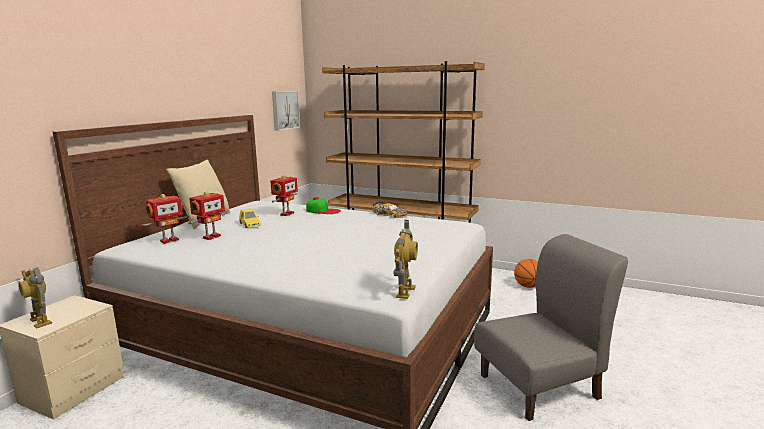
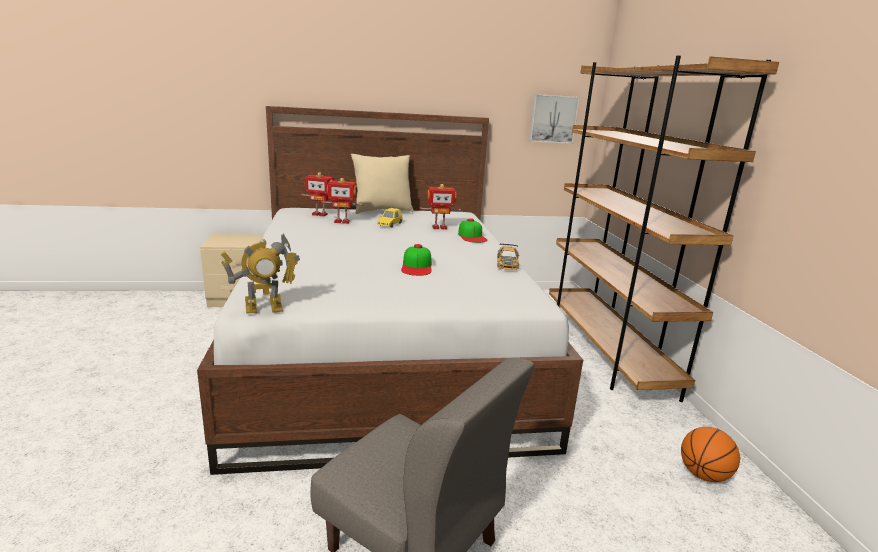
camera: 55 degrees right, 5 degrees up
toy robot [18,267,52,329] -> none
none -> cap [401,244,432,276]

